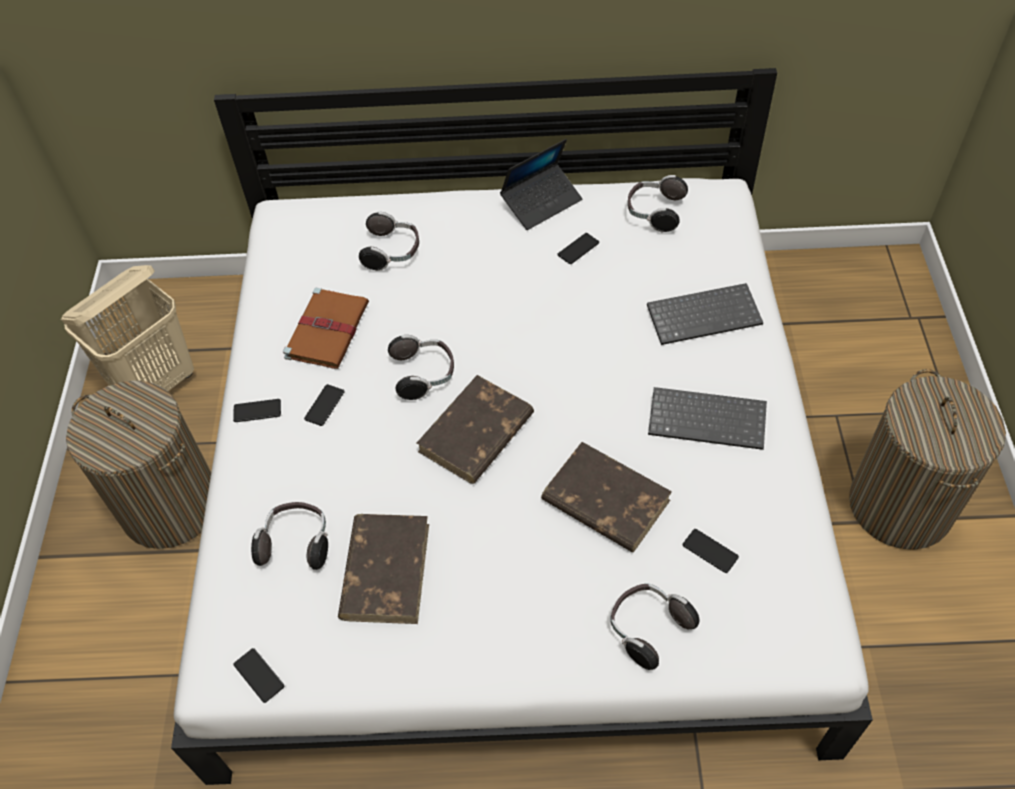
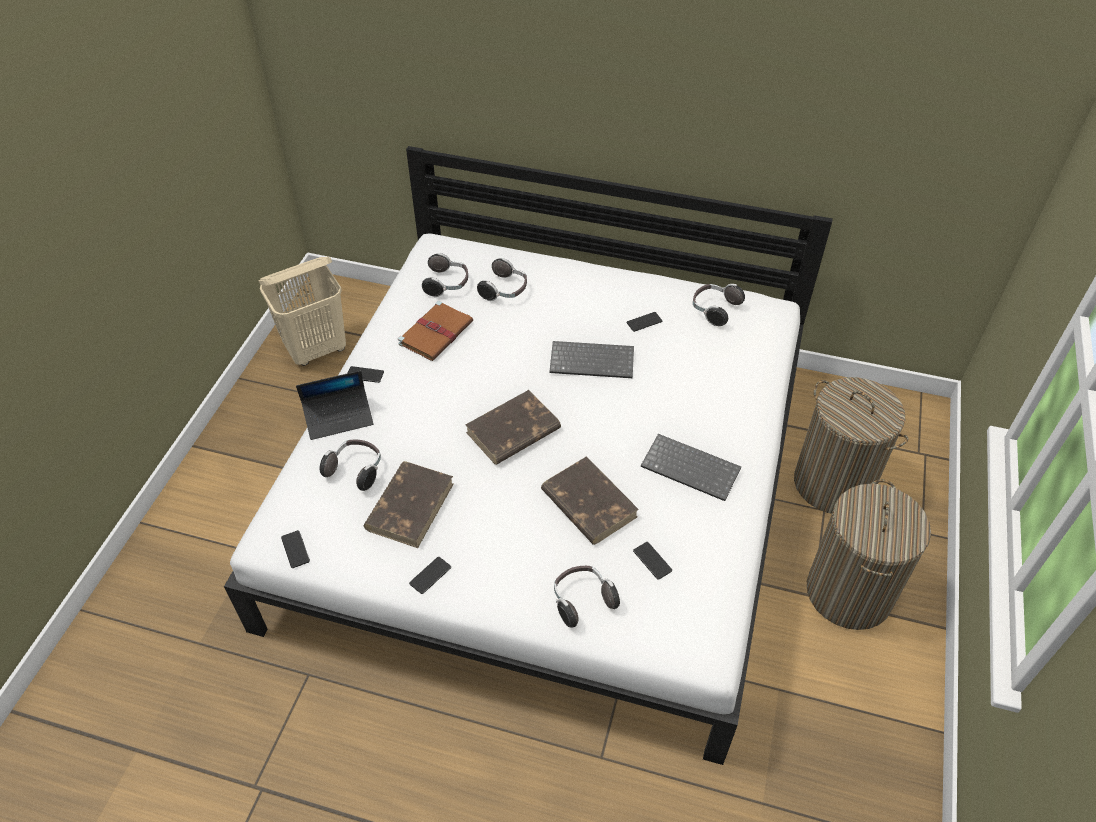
camera: 15 degrees right, 5 degrees down
laundry basket [66,380,211,549] -> laundry basket moved to [794,377,908,514]
phone [304,384,344,426] -> phone moved to [409,557,451,594]
headphones [388,335,454,400] -> headphones moved to [422,253,468,297]
laptop [500,139,582,230] -> laptop moved to [296,371,374,440]
keyboard [647,283,763,345] -> keyboard moved to [549,341,634,378]

